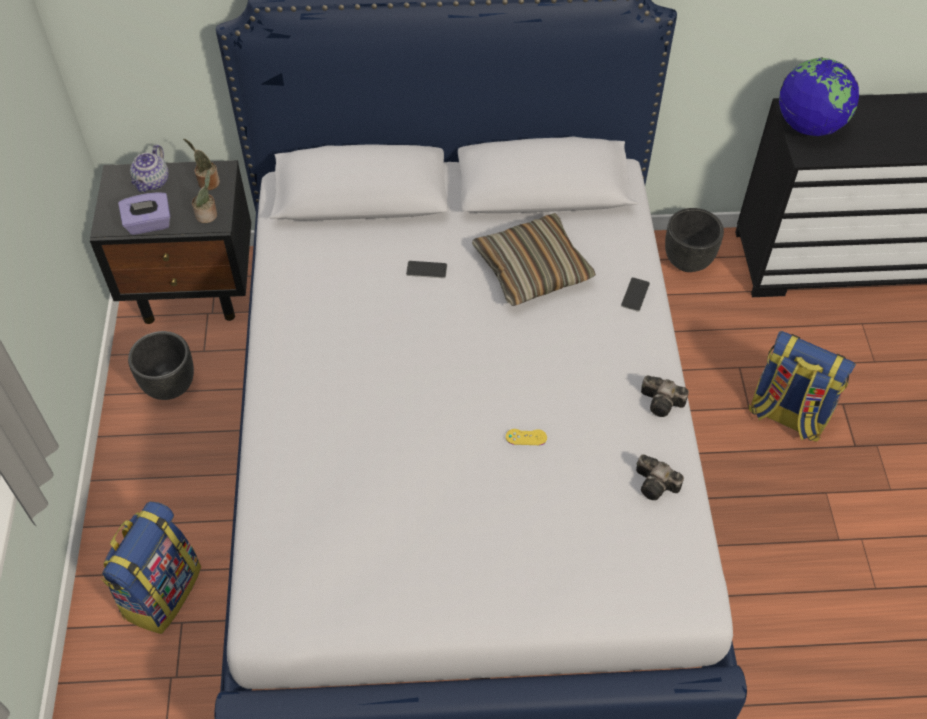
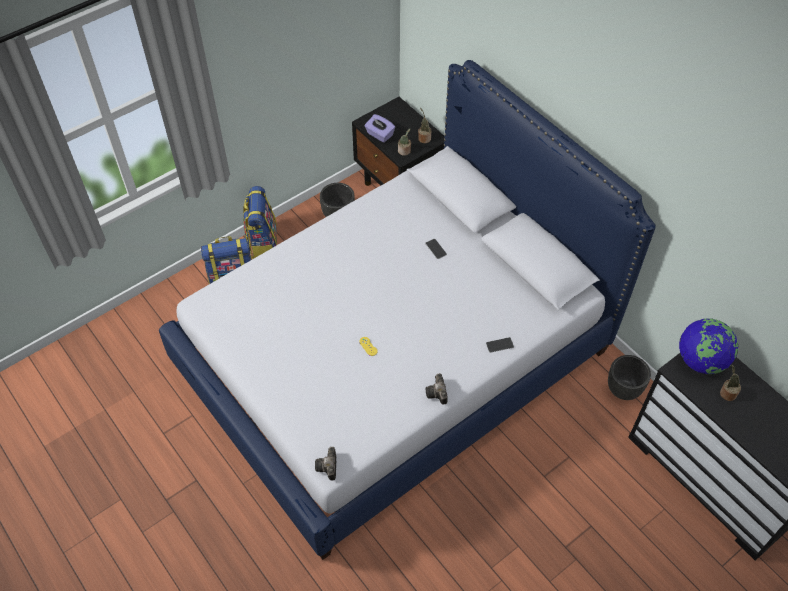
camera: 55 degrees right, 0 degrees up
teapot [130,145,169,192] -> none
pillow [472,213,596,306] -> none
camera [636,454,684,500] -> camera moved to [315,447,336,480]
backpack [749,331,856,442] -> backpack moved to [243,186,277,259]
none -> potted plant [720,365,741,401]

